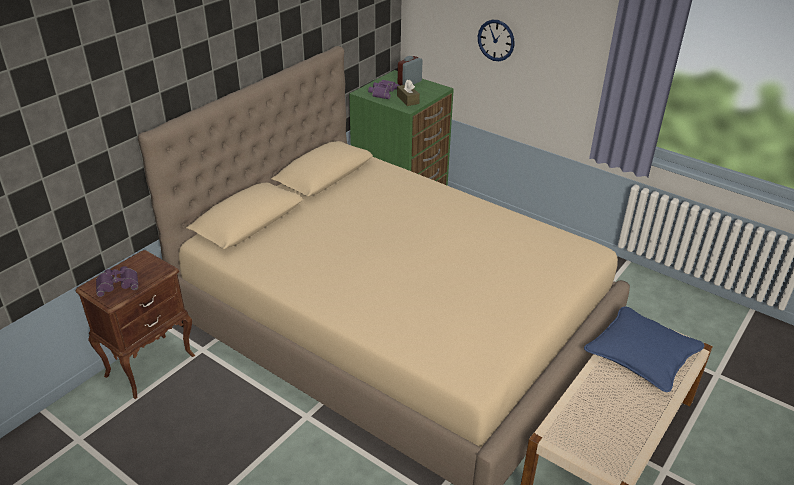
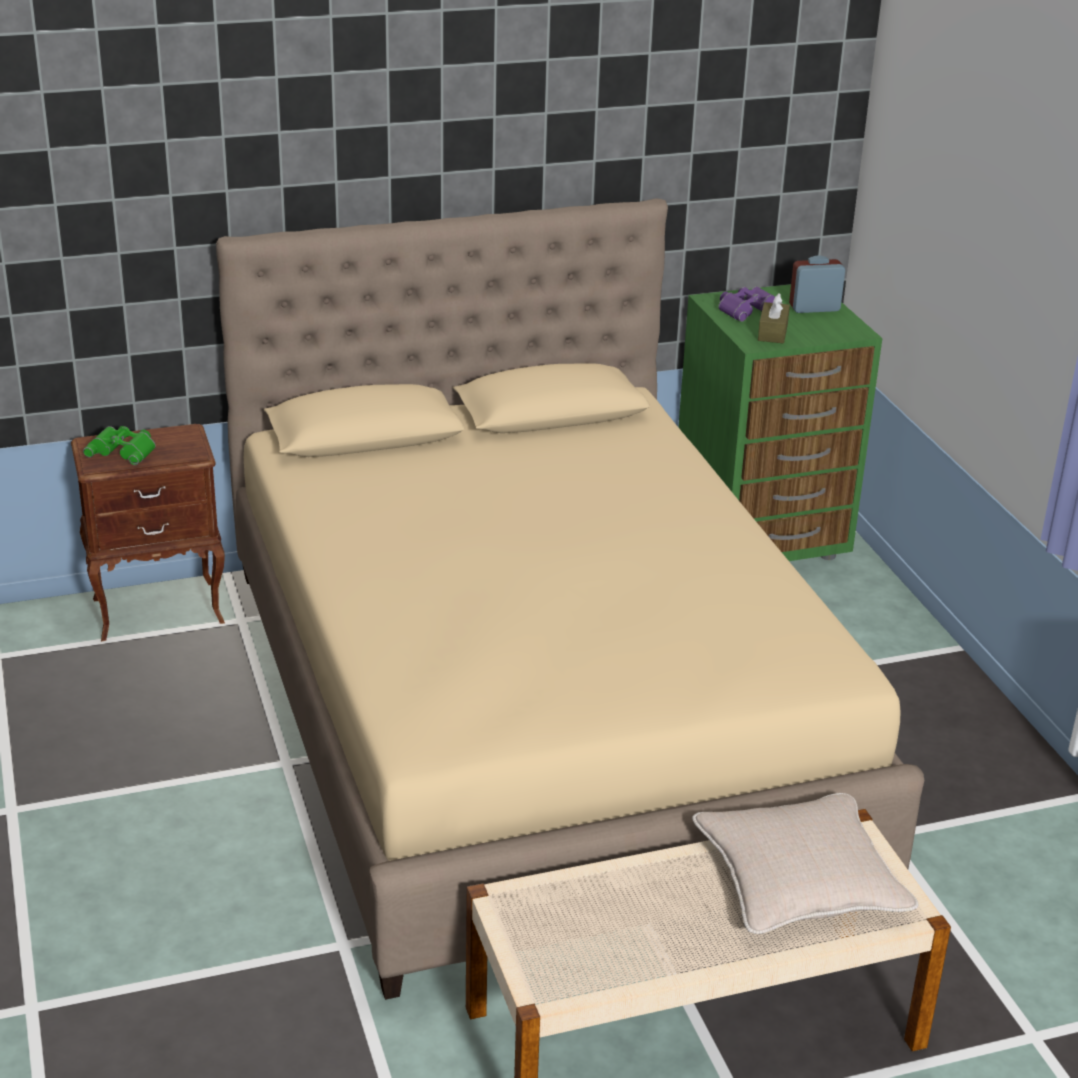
camera: 35 degrees right, 5 degrees down
purple binoculars [96,266,138,297] -> green binoculars [83,426,156,465]
wall clock [478,20,514,61] -> none
blue pillow [584,306,705,392] -> beige pillow [692,793,918,934]

